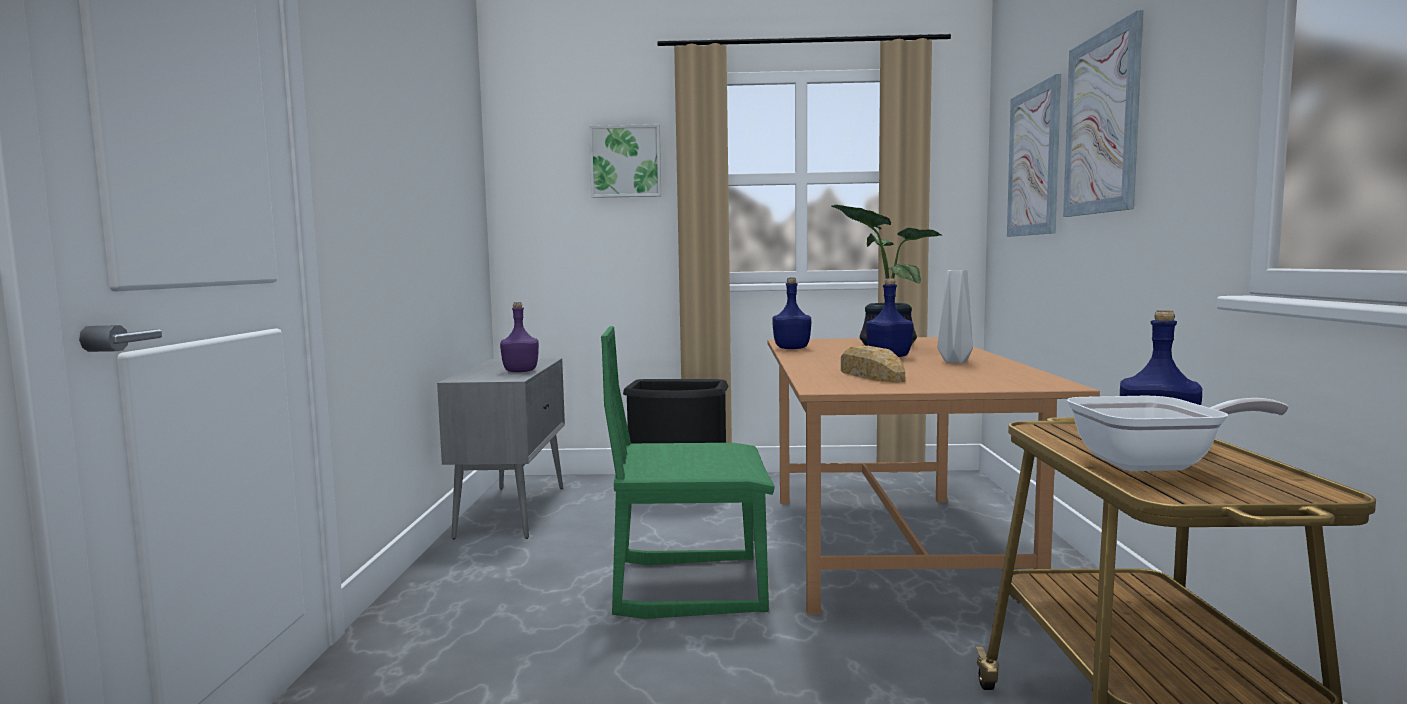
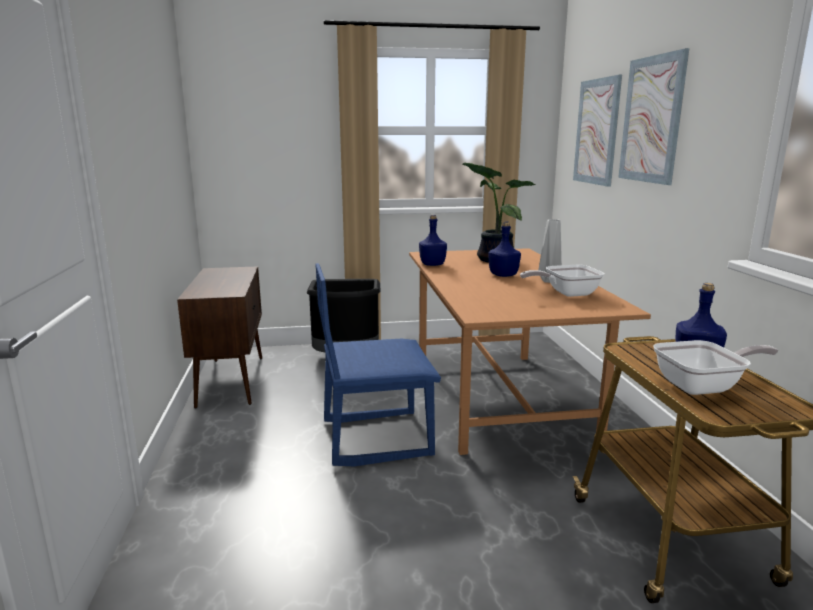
camera: 10 degrees left, 10 degrees up
grey cabinet [437,358,565,539] -> brown cabinet [177,266,262,409]
purple bottle [500,302,539,372] -> none
picture [589,124,661,198] -> none
green chair [601,326,775,619] -> blue chair [315,263,441,466]
bread [841,346,905,383] -> none
none -> frying pan [520,265,605,297]

